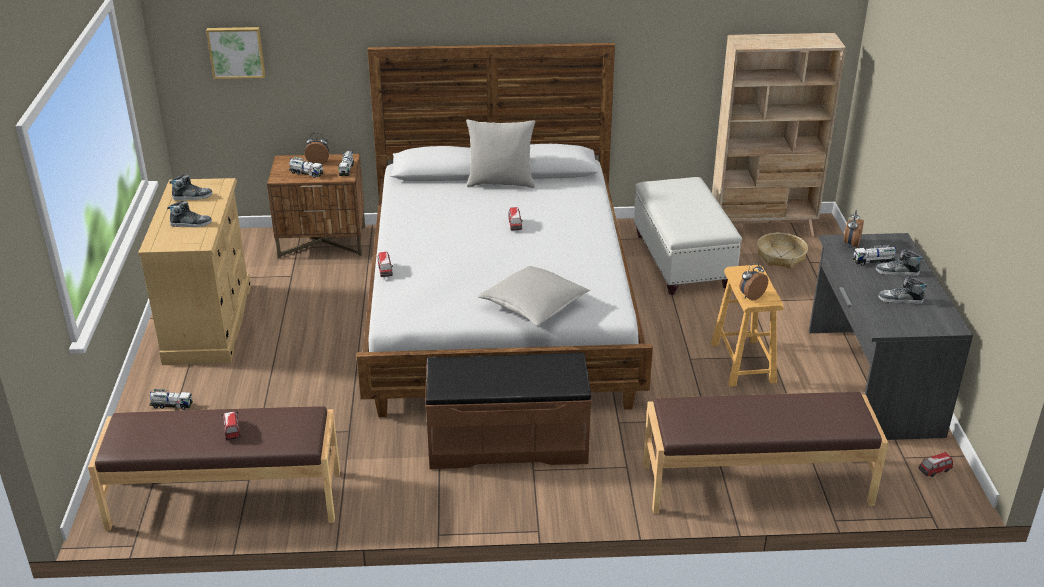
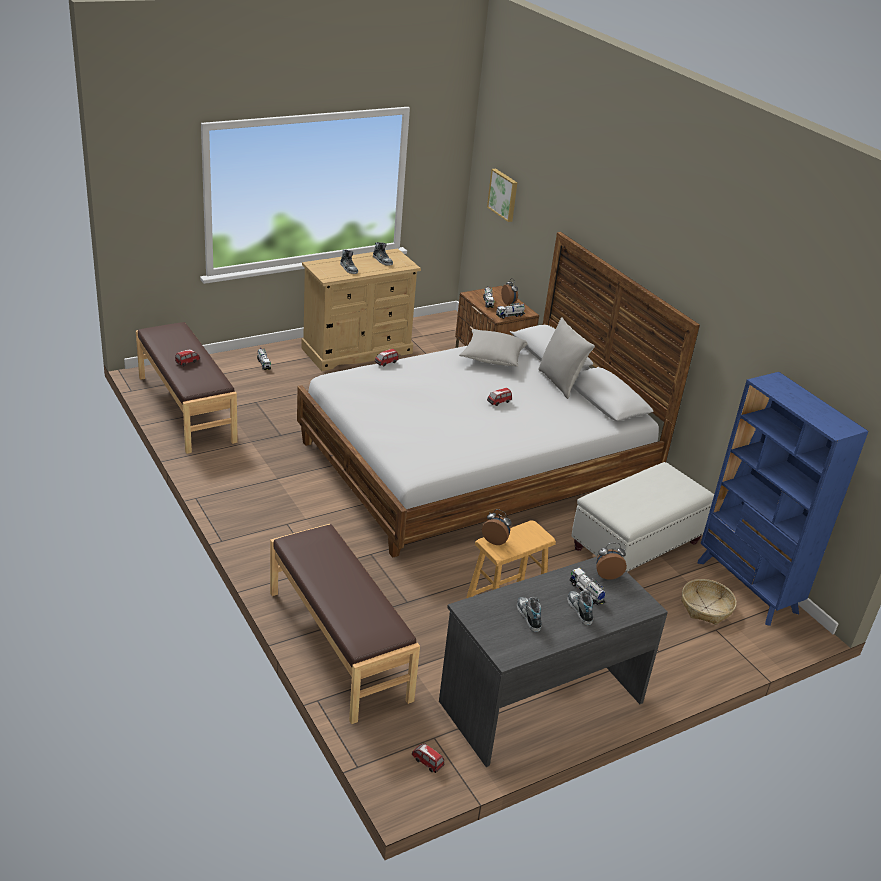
camera: 60 degrees right, 0 degrees up
brown bench [425,353,592,469] -> none
grey pillow [478,266,590,326] -> grey pillow moved to [459,329,527,367]
beige bookcase [712,33,846,237] -> blue bookcase [698,372,868,626]

